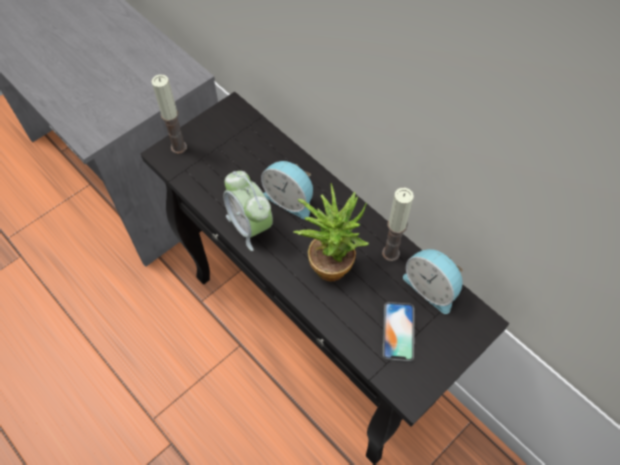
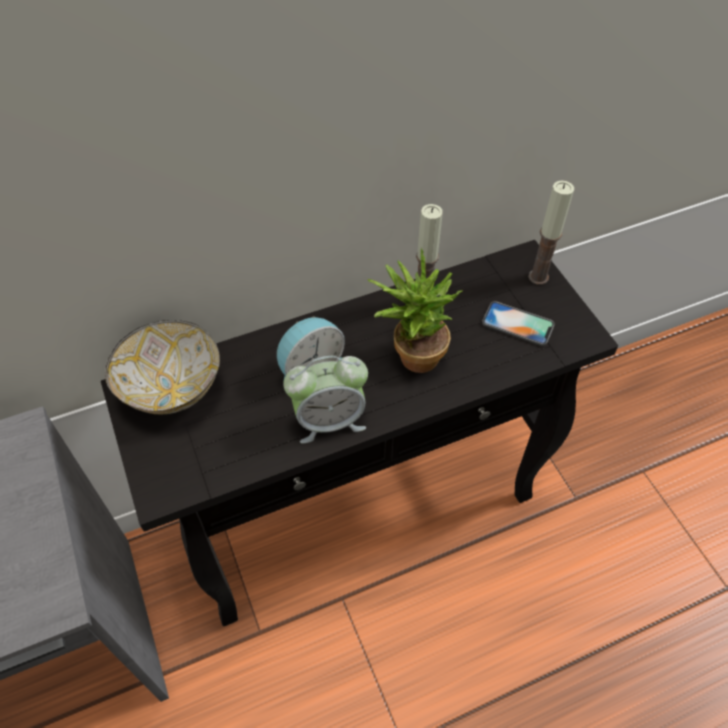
camera: 70 degrees left, 5 degrees down
candle [151,74,187,154] -> candle moved to [528,180,574,285]
alarm clock [403,249,463,314] -> none
none -> bowl [105,320,220,415]

